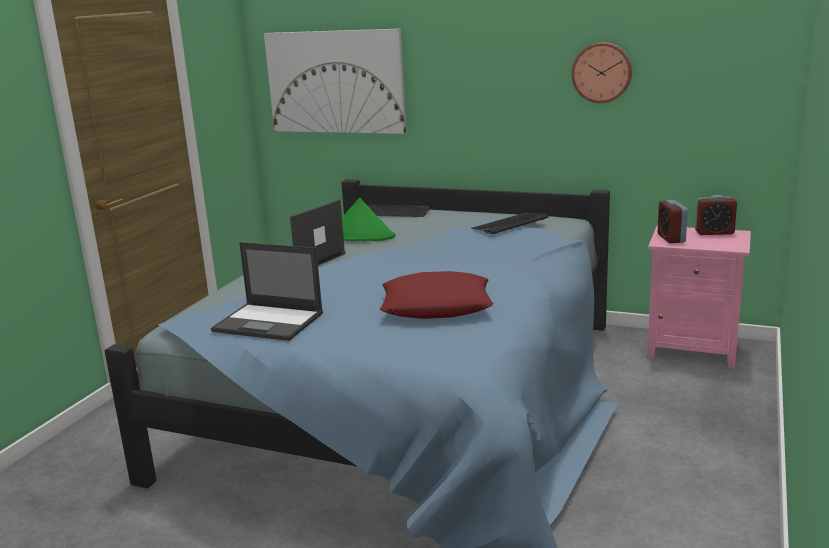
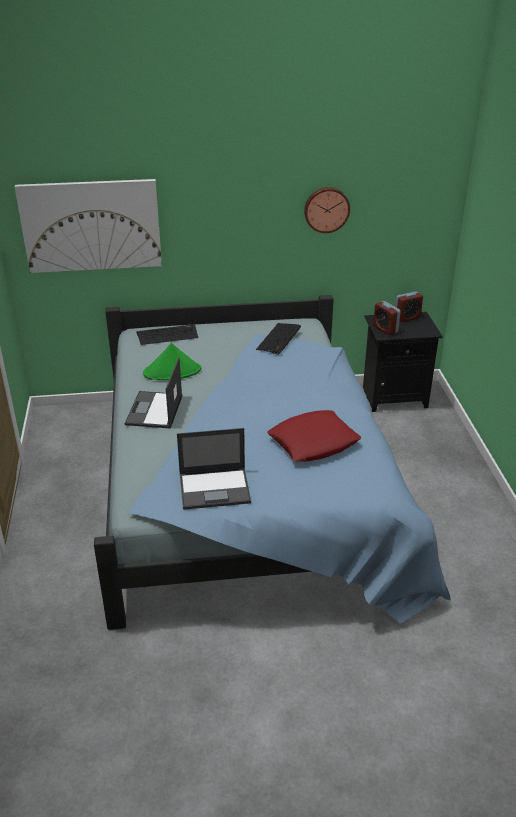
camera: 30 degrees left, 15 degrees up
pink nightstand [647,226,751,368] -> black nightstand [363,312,443,412]

